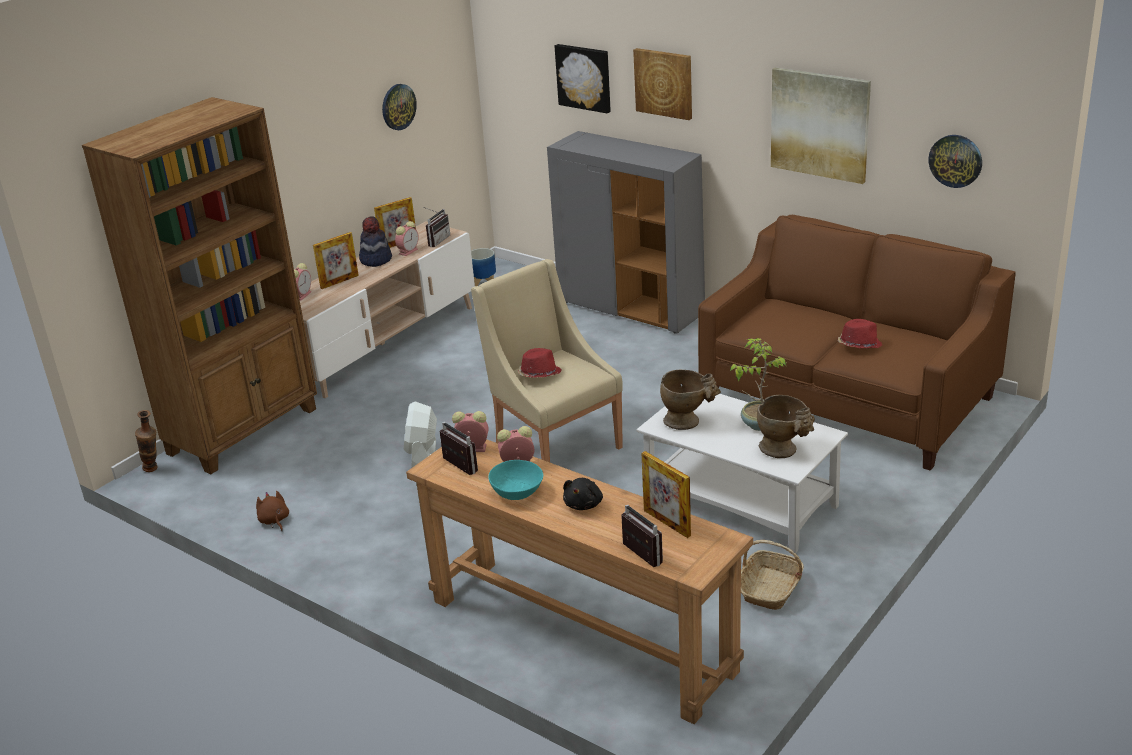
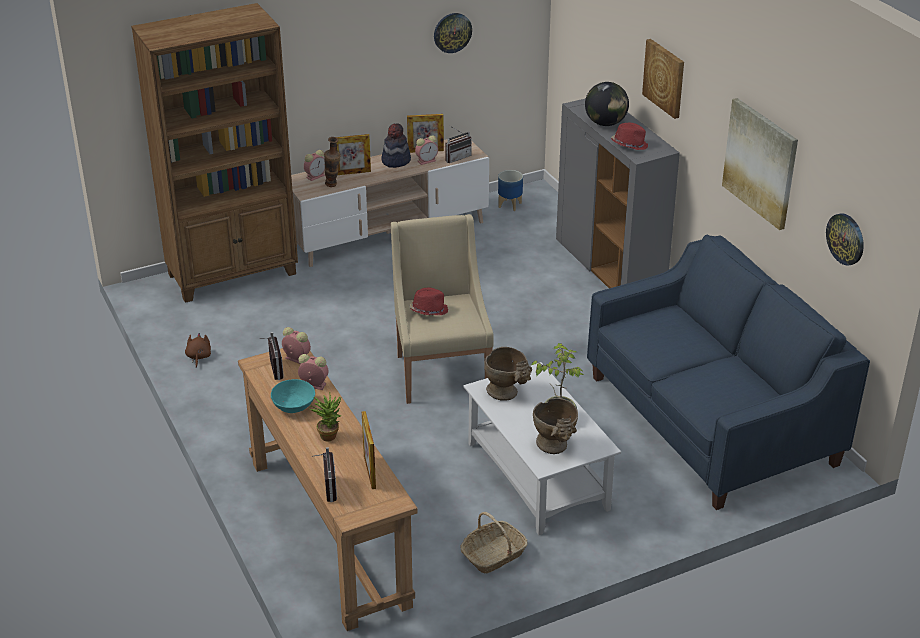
camera: 25 degrees right, 5 degrees up
vase [135,410,157,472] -> vase moved to [324,137,340,187]
white fan [404,401,437,468] -> none
picture [555,44,611,113] -> none
black plush toy [563,478,603,510] -> potted plant [310,394,341,441]
brown sofa [698,215,1016,471] -> blue sofa [587,235,870,510]
red hat [838,319,882,348] -> red hat moved to [611,123,649,150]
none -> globe [585,82,629,126]

